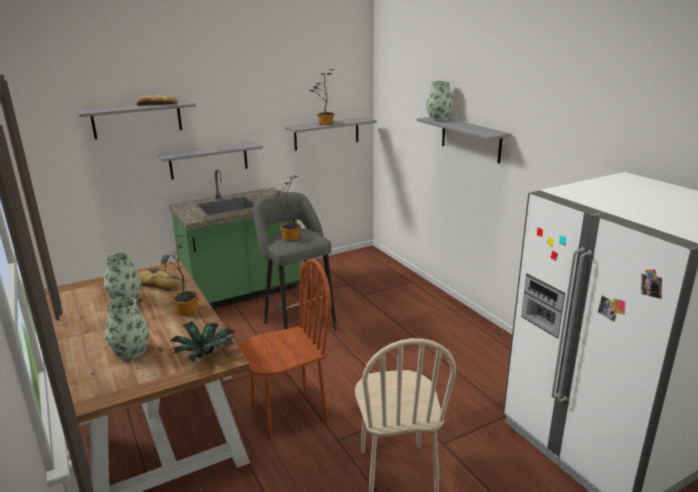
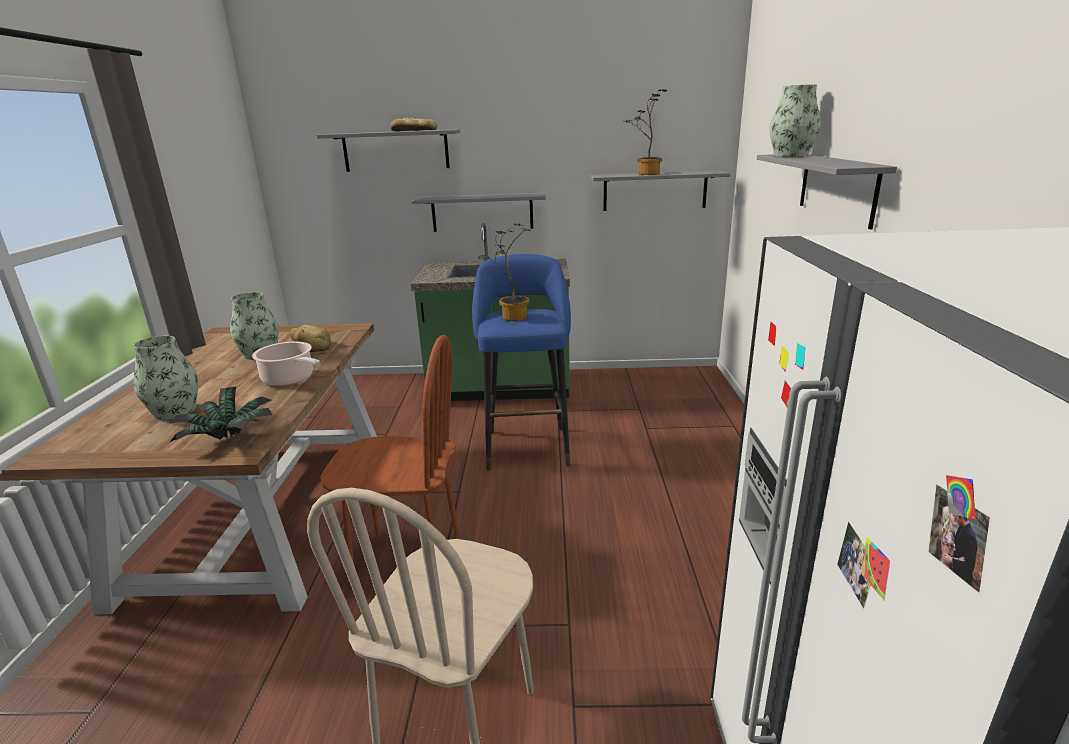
camera: 30 degrees right, 0 degrees up
potted plant [149,234,199,316] -> cooking pot [252,341,320,386]
grey stool [253,192,337,331] -> blue stool [472,254,571,471]

